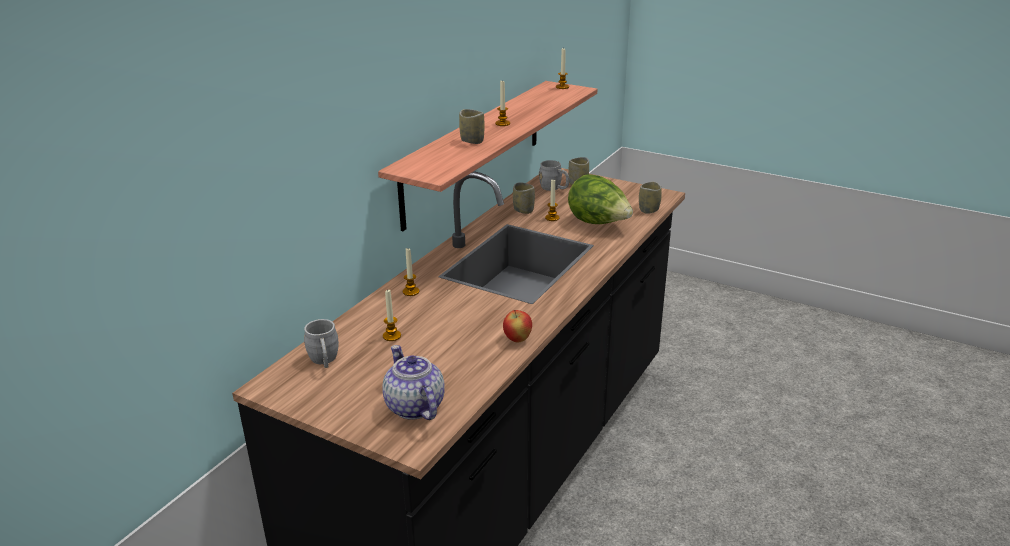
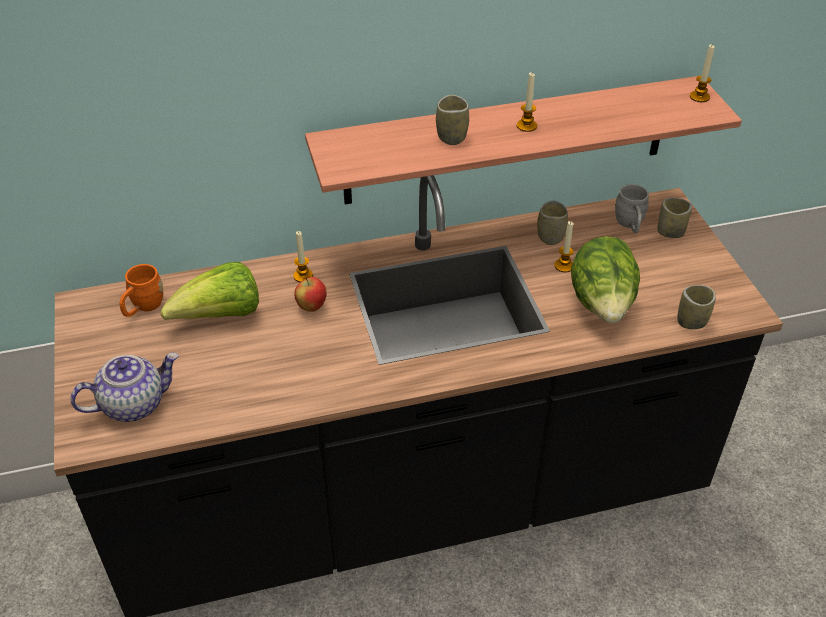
camera: 45 degrees right, 15 degrees up
grey mug [304,319,339,368] -> orange mug [120,264,163,317]
teapot [382,345,445,420] -> teapot turned 45 degrees clockwise [71,353,179,422]
candle [383,289,401,341] -> lettuce [161,262,259,320]
apple [503,310,532,342] -> apple moved to [294,277,327,312]

